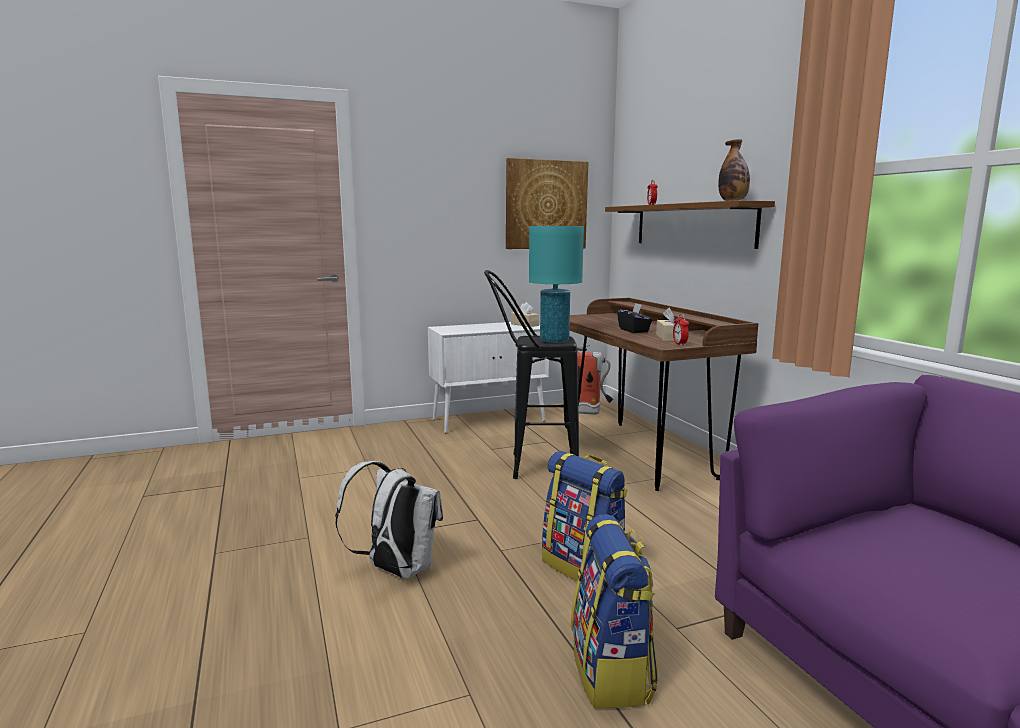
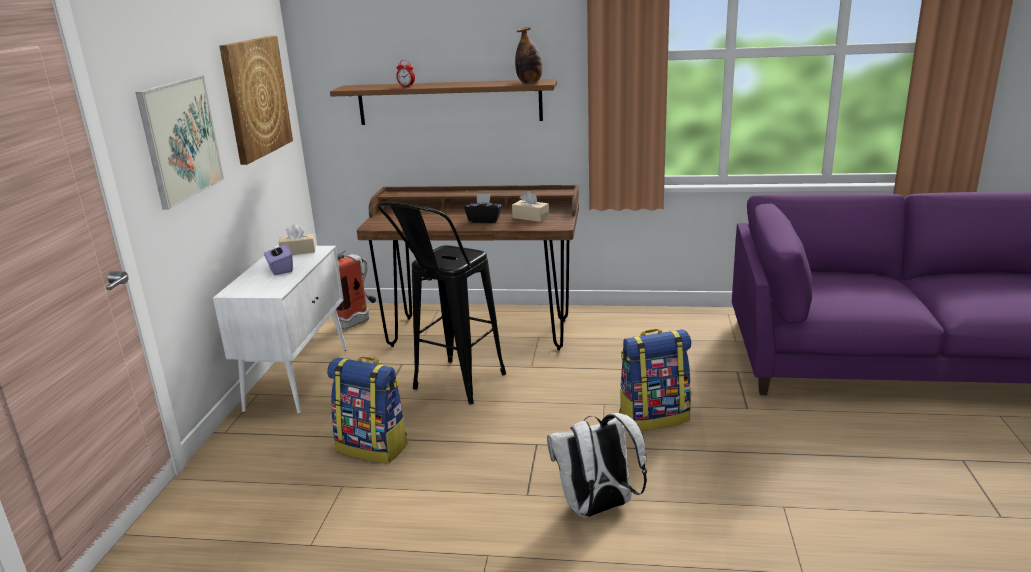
camera: 60 degrees left, 10 degrees up
turquoise table lamp [529,226,584,343] -> none
backpack [571,514,658,708] -> backpack moved to [327,357,408,464]
alarm clock [673,314,689,345] -> none
none -> picture [136,75,224,210]
none -> purple tissue box [264,243,293,275]

